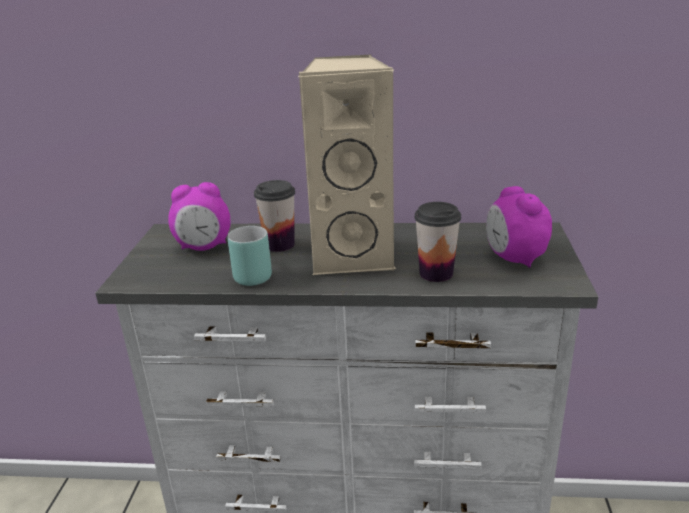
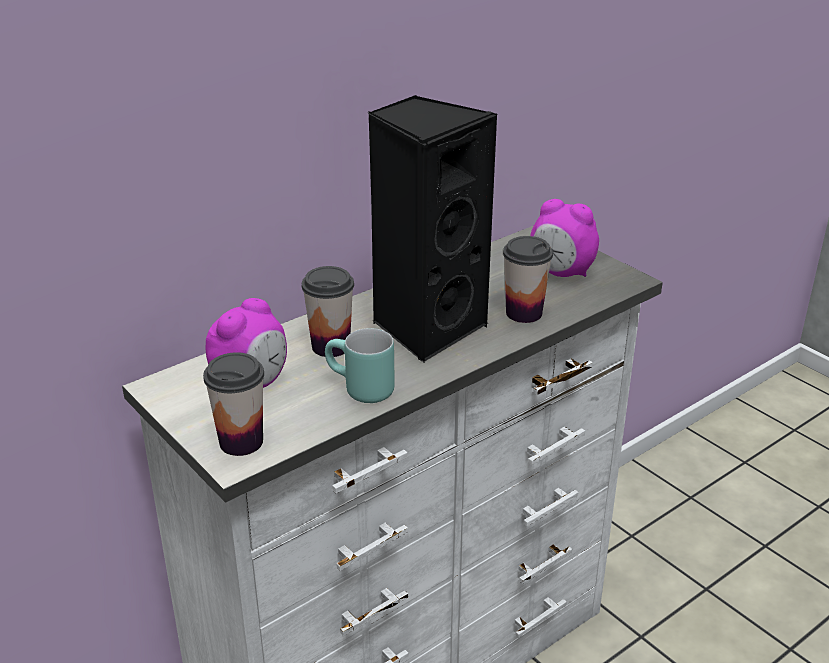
camera: 45 degrees left, 5 degrees up
beige speaker [298,55,396,275] -> black speaker [368,95,497,363]
none -> cup [203,352,264,456]

